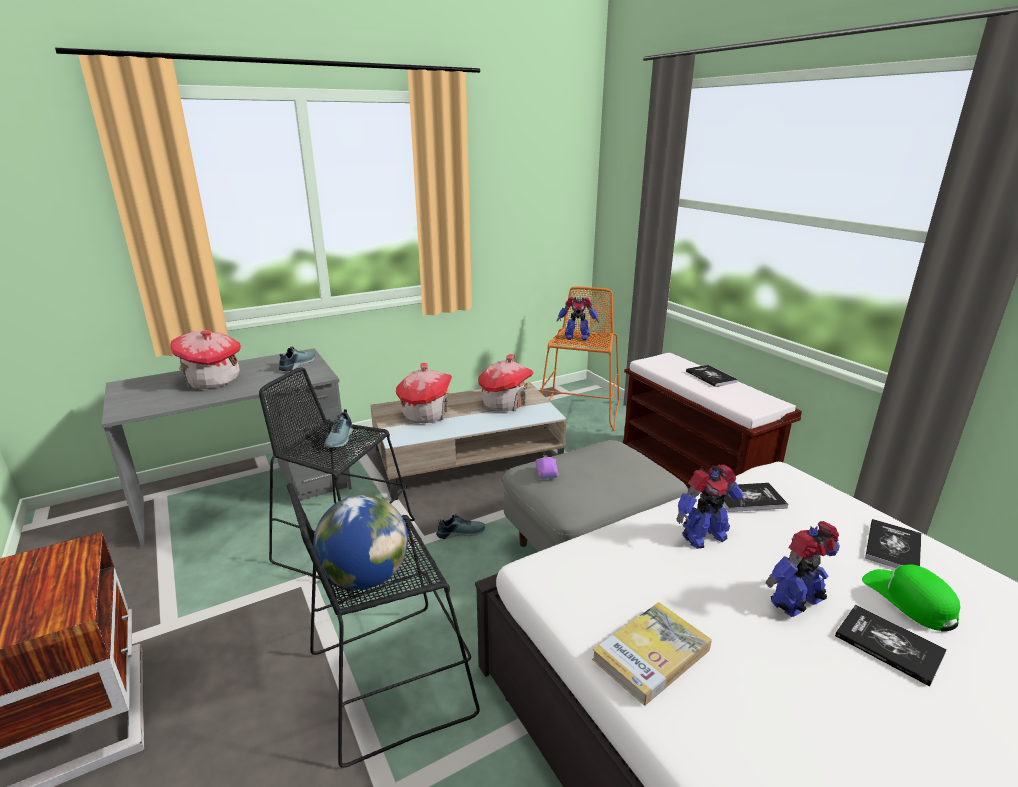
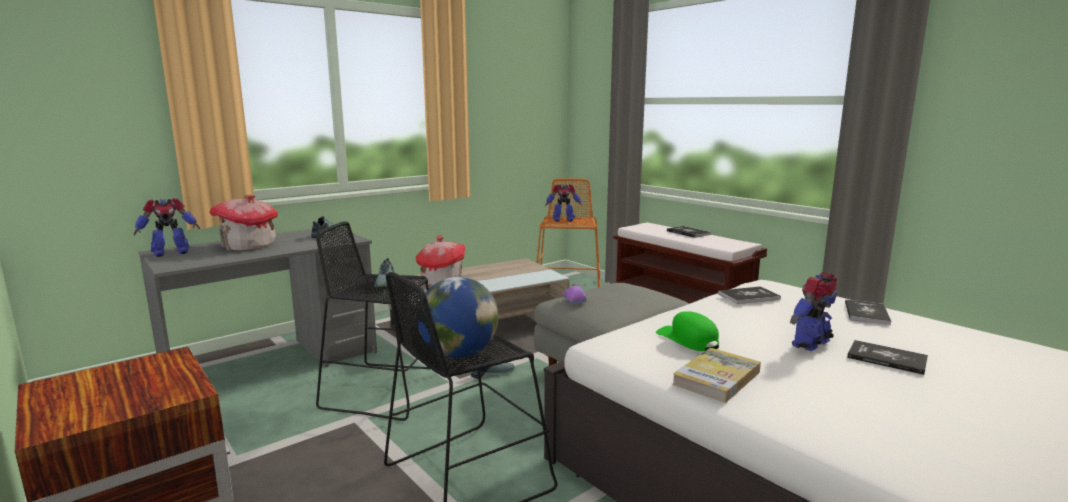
camera: 10 degrees left, 10 degrees down
toy house [478,354,533,412] -> none
toy robot [677,465,745,549] -> toy robot moved to [134,198,200,257]
green cap [862,565,960,632] -> green cap moved to [656,311,719,351]

